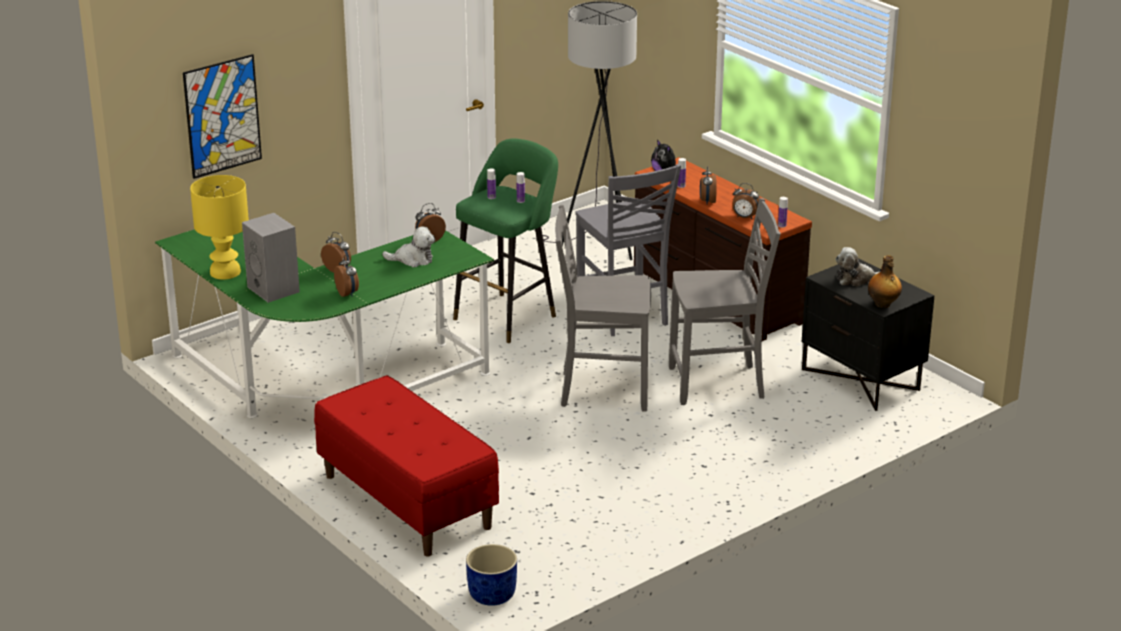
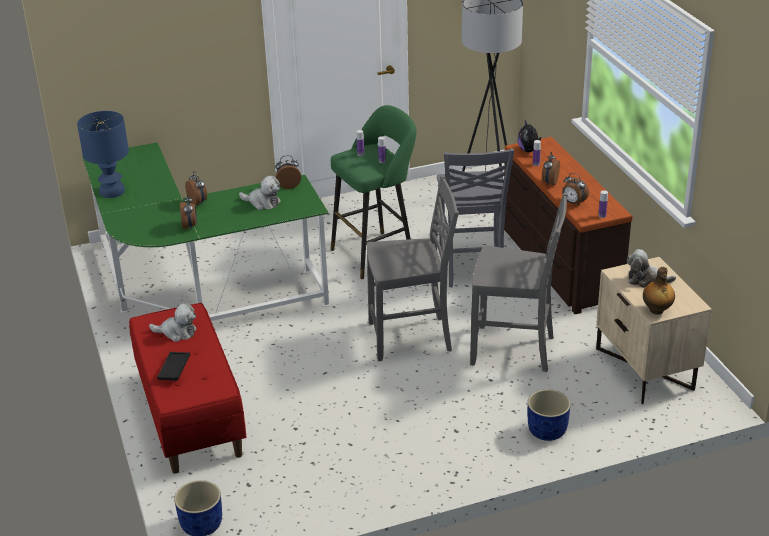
camera: 20 degrees right, 5 degrees up
picture [183,54,262,179] -> none
yellow table lamp [190,175,249,279] -> blue table lamp [77,111,129,198]
grey speaker [242,213,300,303] -> none
grey chair [555,205,651,412] -> grey chair turned 150 degrees clockwise [367,176,459,361]
black nightstand [802,258,934,411] -> beige nightstand [596,257,712,404]
none -> plush toy [149,303,196,342]
none -> black tray [157,352,190,381]
none -> blue planter [528,389,571,441]

